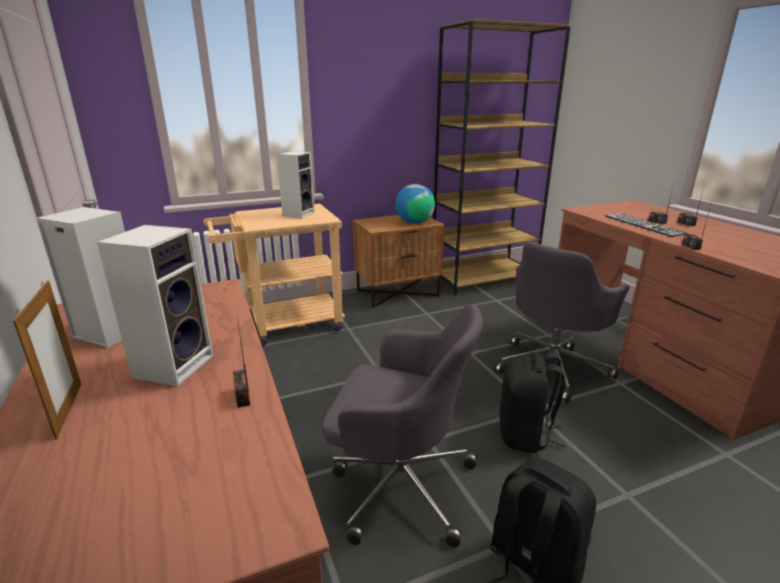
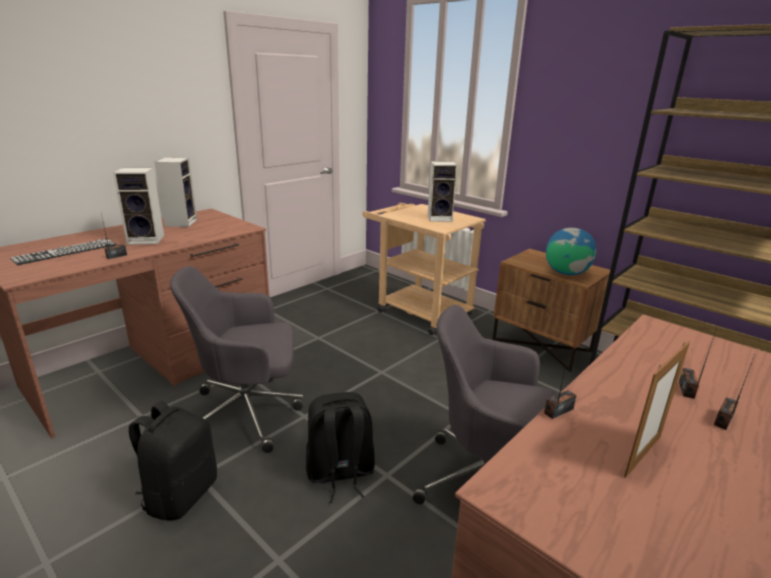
camera: 65 degrees right, 0 degrees up
picture frame [13,281,81,439] -> picture frame moved to [624,341,690,478]
grey office chair [322,304,483,547] -> grey office chair turned 90 degrees clockwise [170,266,303,453]
keyboard [605,213,688,237] -> keyboard moved to [10,239,116,265]

